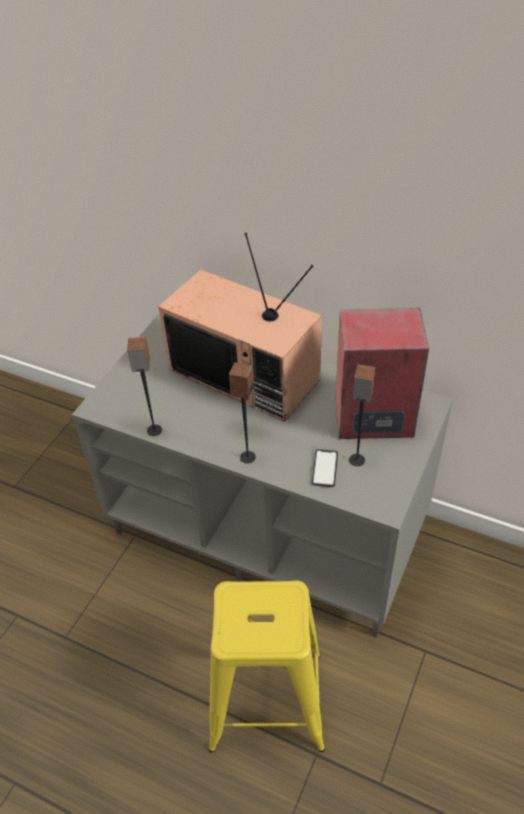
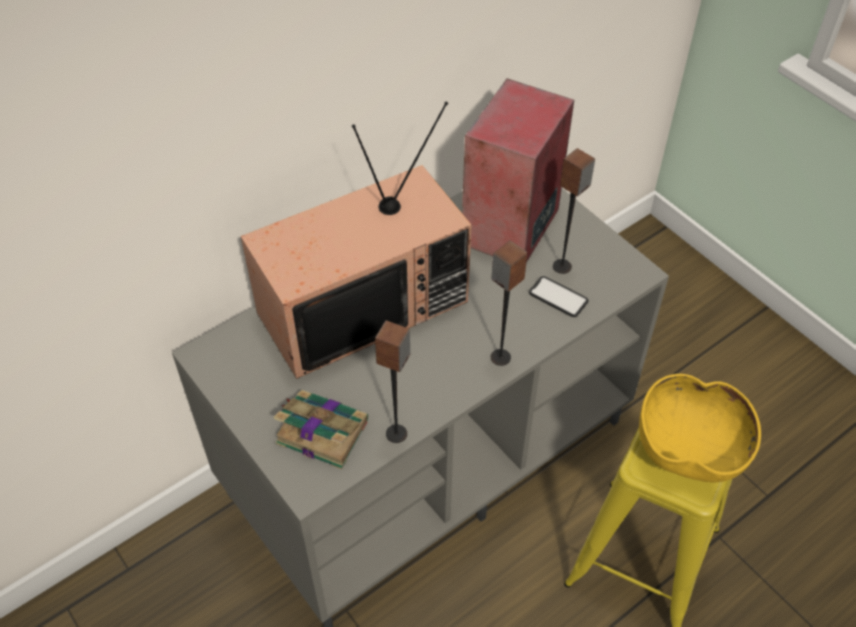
camera: 65 degrees left, 5 degrees up
none -> book [274,390,368,469]
none -> yellow bowl [639,374,761,482]

